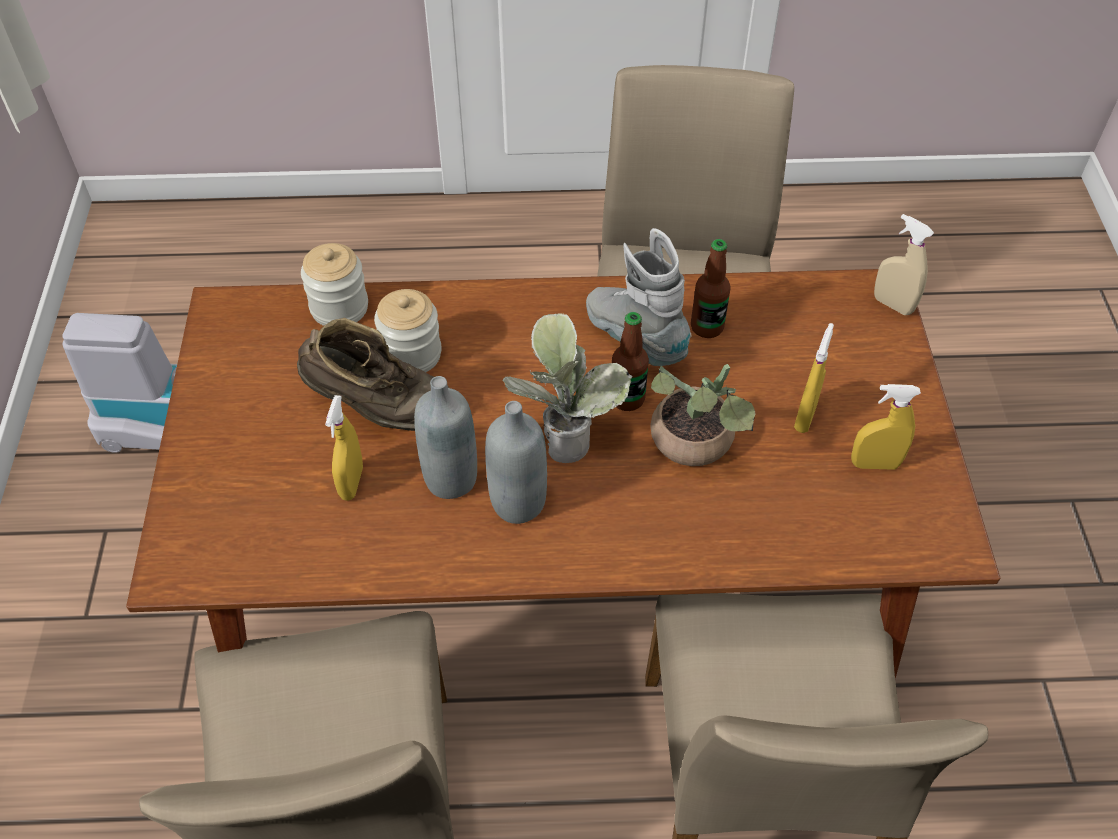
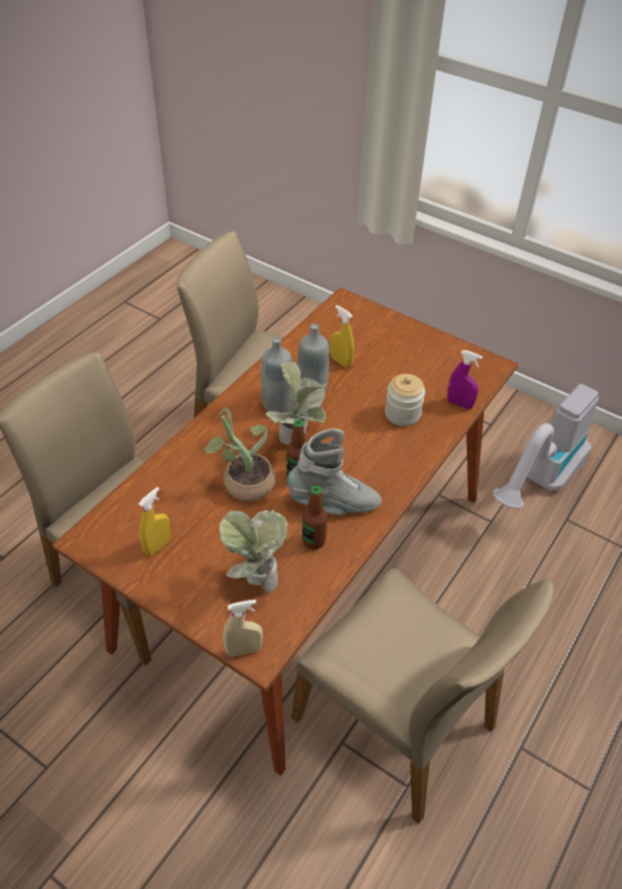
camera: 125 degrees right, 5 degrees down
brown boot [297,318,449,431] -> none
jar [301,243,368,326] -> purple spray bottle [447,350,483,409]
yellow spray bottle [794,323,834,433] -> none
none -> potted plant [219,510,288,593]

